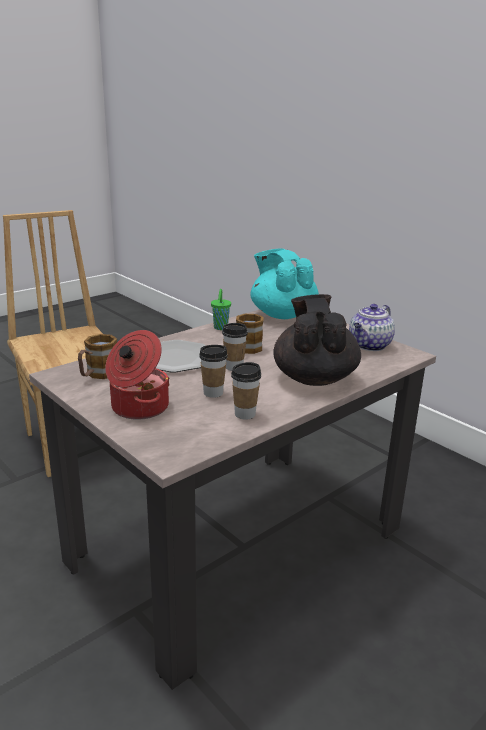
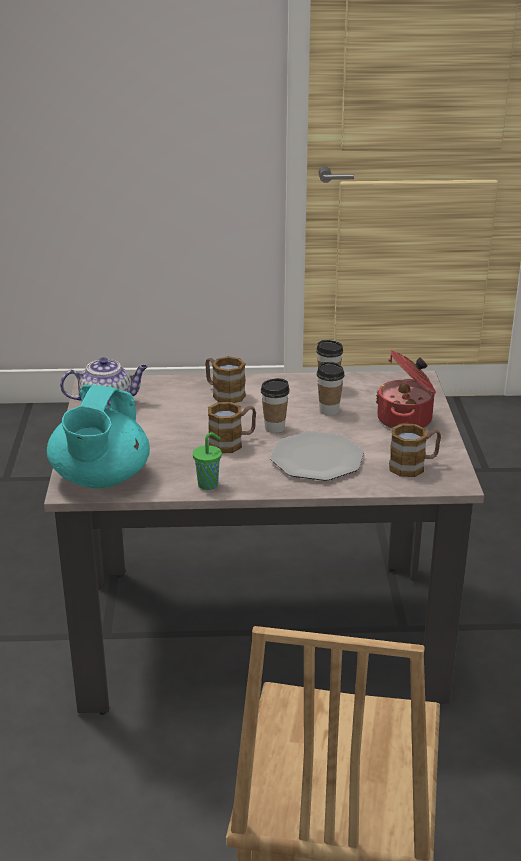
camera: 140 degrees left, 5 degrees up
black teapot [274,294,361,386] -> mug [205,356,246,403]

